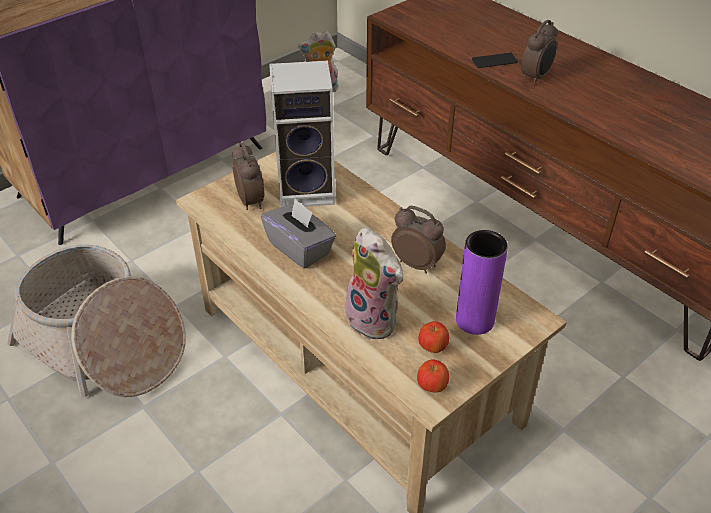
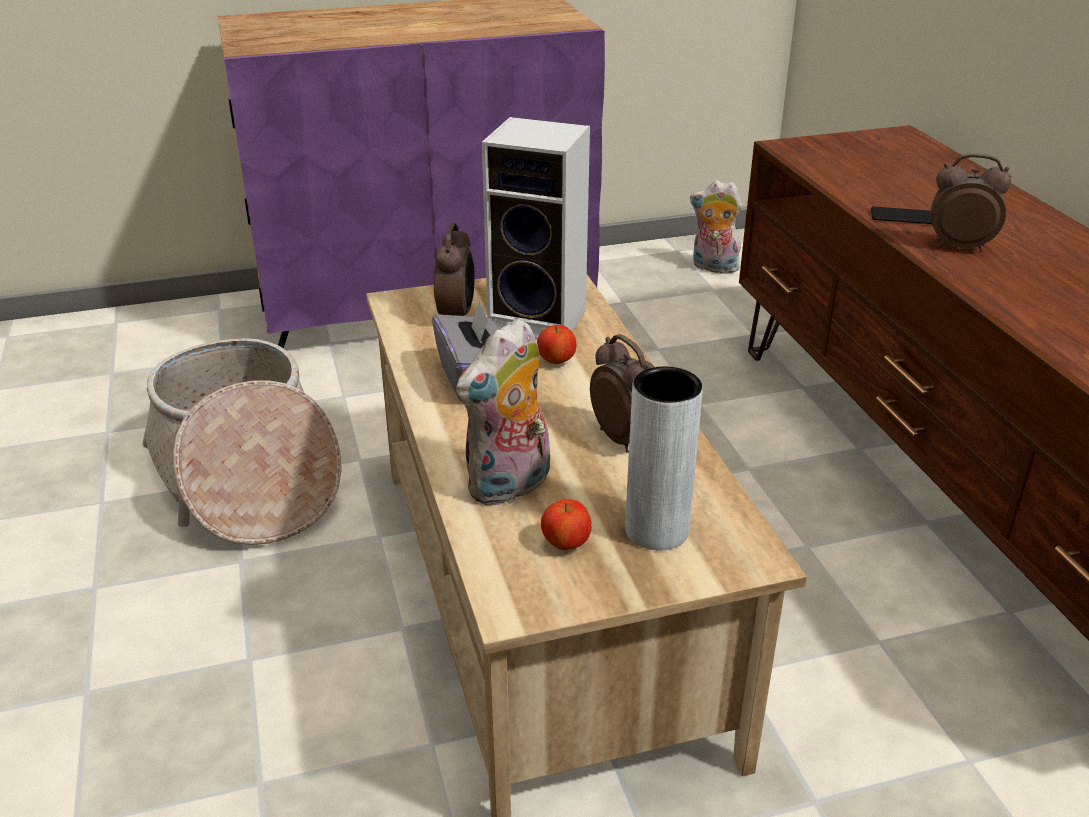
camera: 25 degrees right, 10 degrees down
plush toy [345,228,404,340] -> plush toy turned 60 degrees clockwise [456,318,550,507]
apple [417,359,449,393] -> apple moved to [537,325,576,365]
purple vase [456,230,508,335] -> grey vase [625,366,703,550]
alarm clock [521,20,558,85] -> alarm clock turned 135 degrees counterclockwise [931,153,1011,252]

